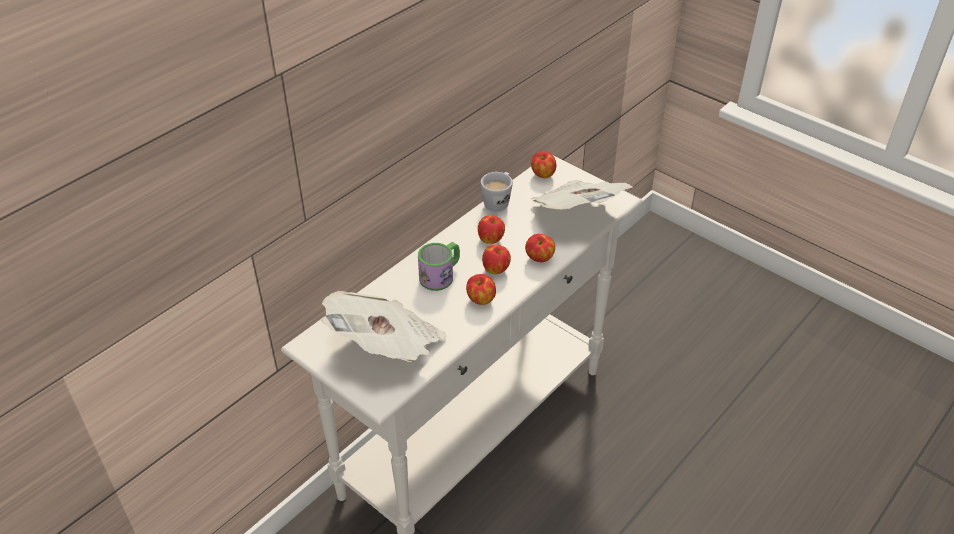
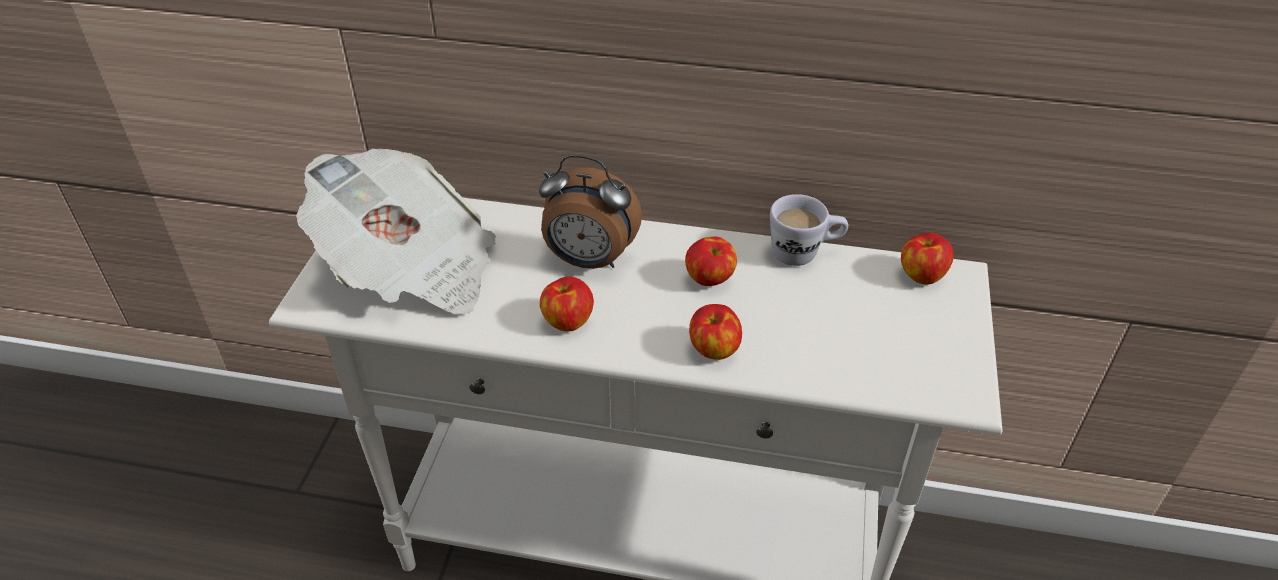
camera: 60 degrees right, 0 degrees up
mug [418,242,460,291] -> alarm clock [539,155,642,269]
apple [482,245,511,274] -> none
newspaper [530,180,633,209] -> none

